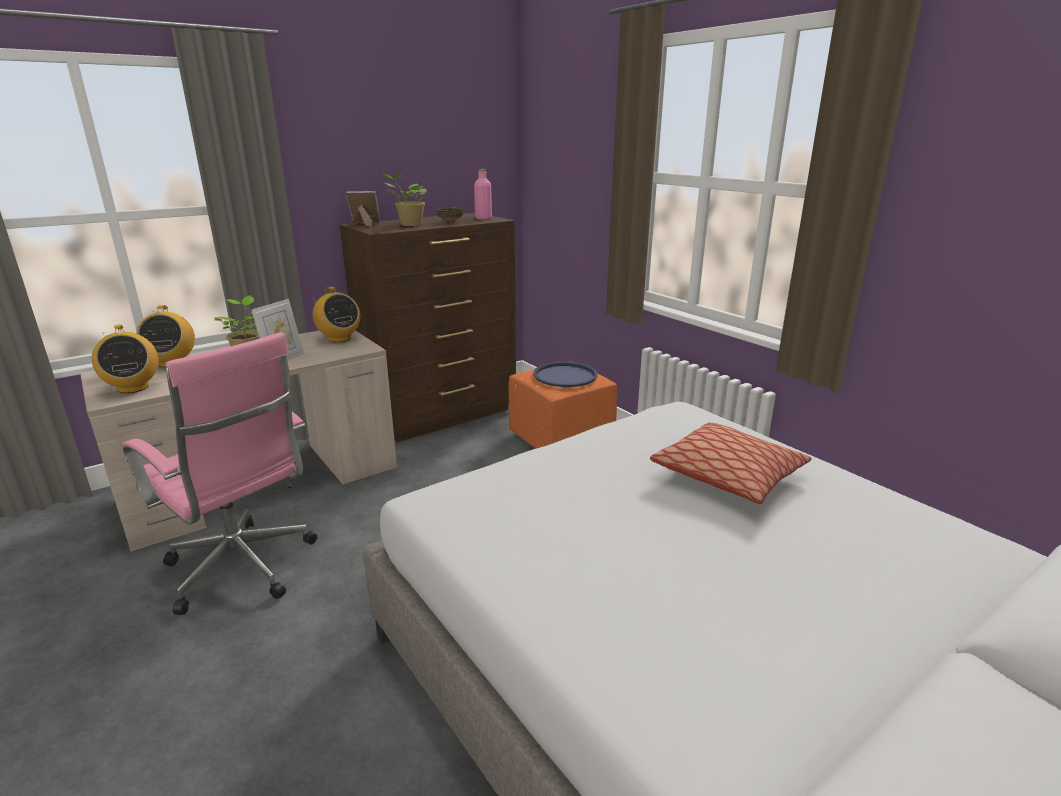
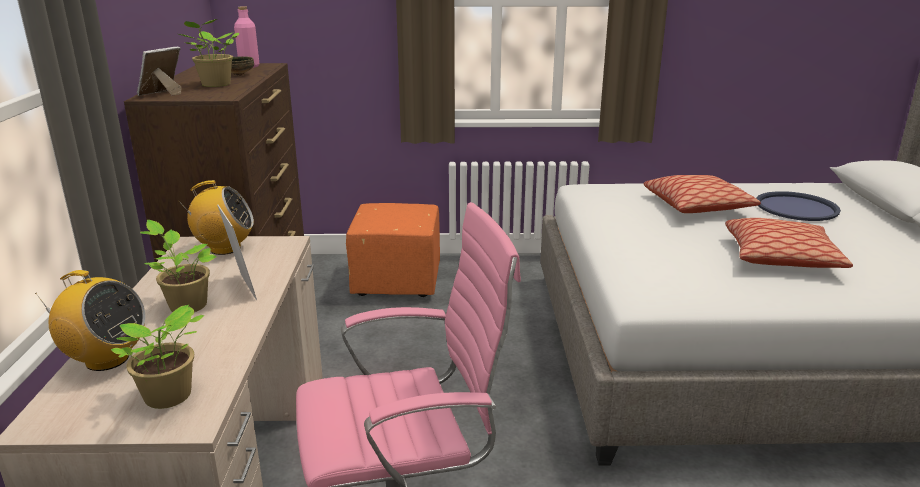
camera: 55 degrees left, 0 degrees up
radio [92,325,159,393] -> potted plant [111,304,205,409]
blue tray [533,362,598,387] -> blue tray moved to [756,191,841,221]
none -> pillow [725,218,853,268]

